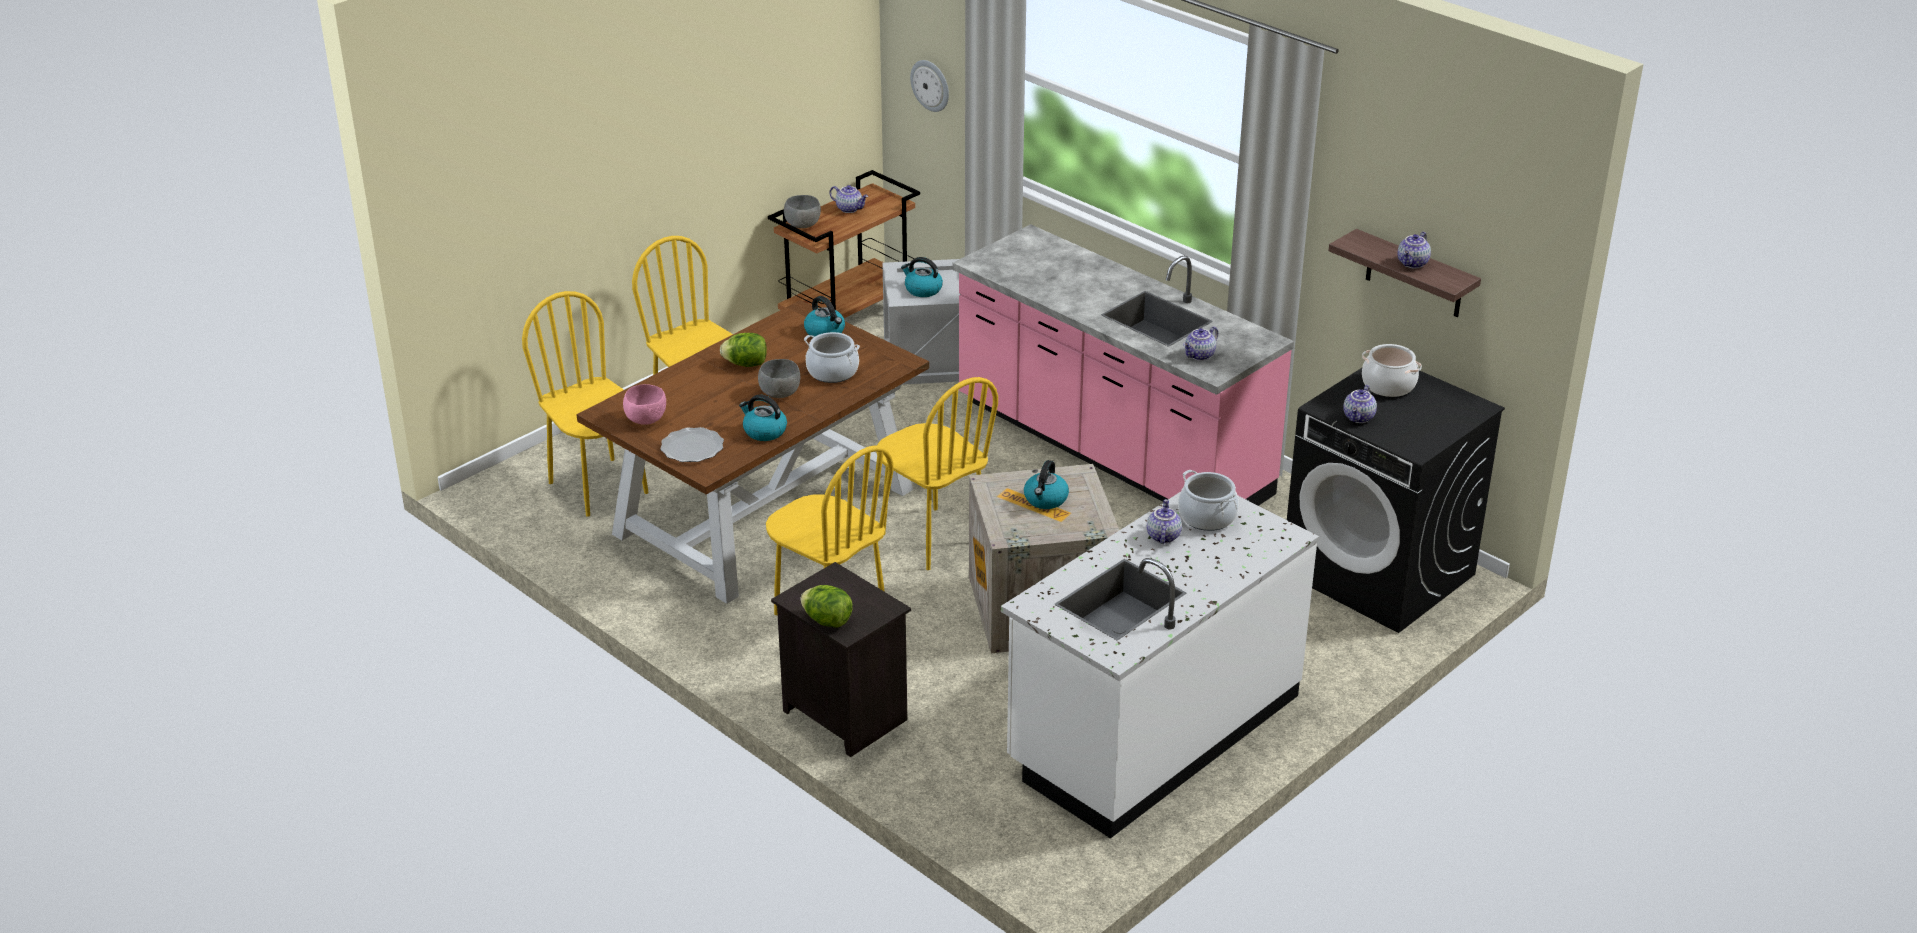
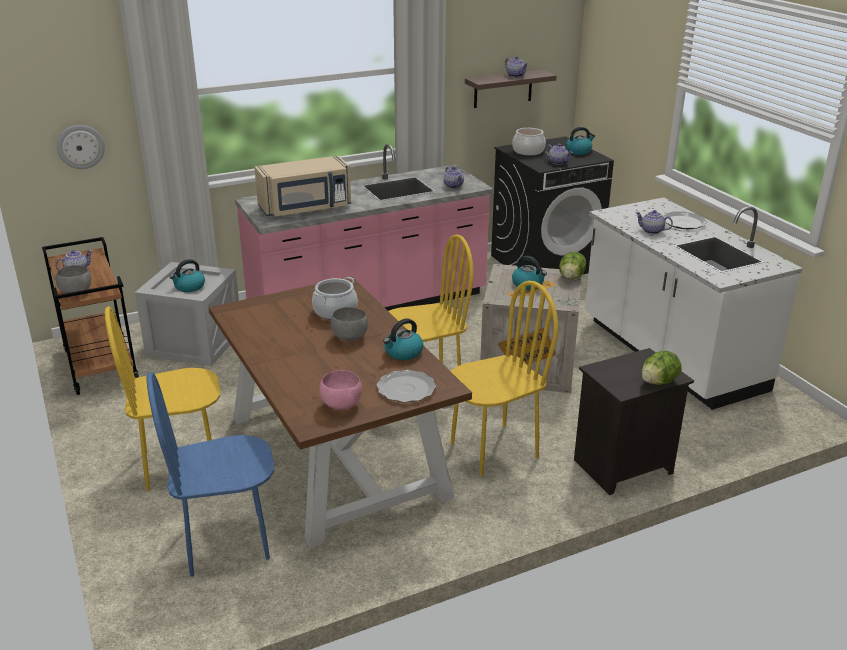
camera: 70 degrees left, 5 degrees down
yellow chair [522,291,649,517] -> blue chair [147,372,274,577]
lettuce [720,333,767,367] -> lettuce moved to [559,252,586,280]
kettle [804,296,845,336] -> kettle moved to [566,127,595,155]
cooking pot [1178,470,1239,531] -> none
none -> beige microwave [255,155,351,216]
none -> plate [663,211,707,229]

